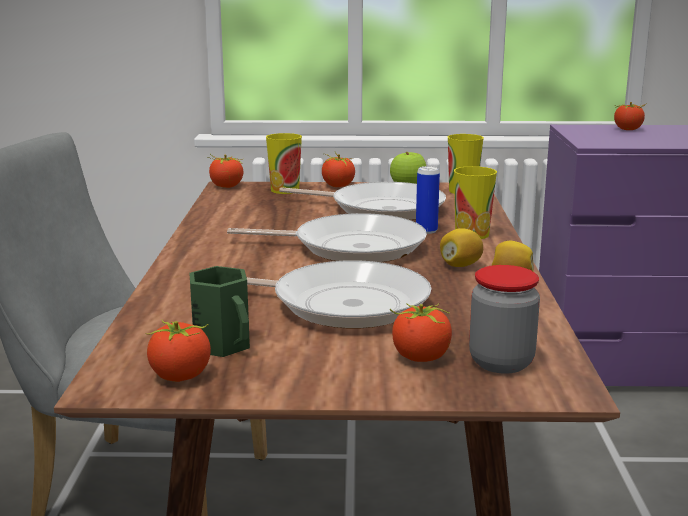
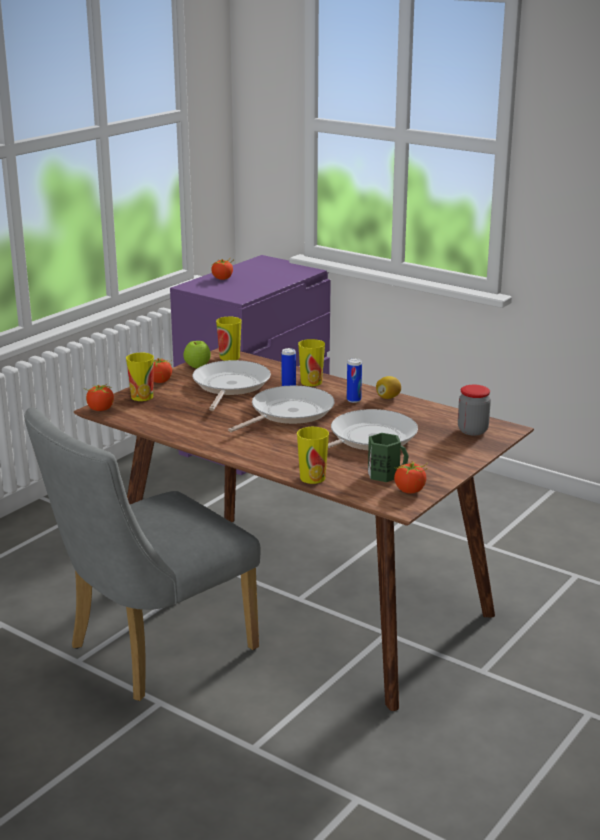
camera: 55 degrees left, 5 degrees up
frying pan [279,182,446,220] -> frying pan turned 45 degrees counterclockwise [192,360,271,411]
tomato [390,303,452,362] -> none
lemon [440,228,483,267] -> can [347,358,362,403]
none -> cup [297,427,329,484]

